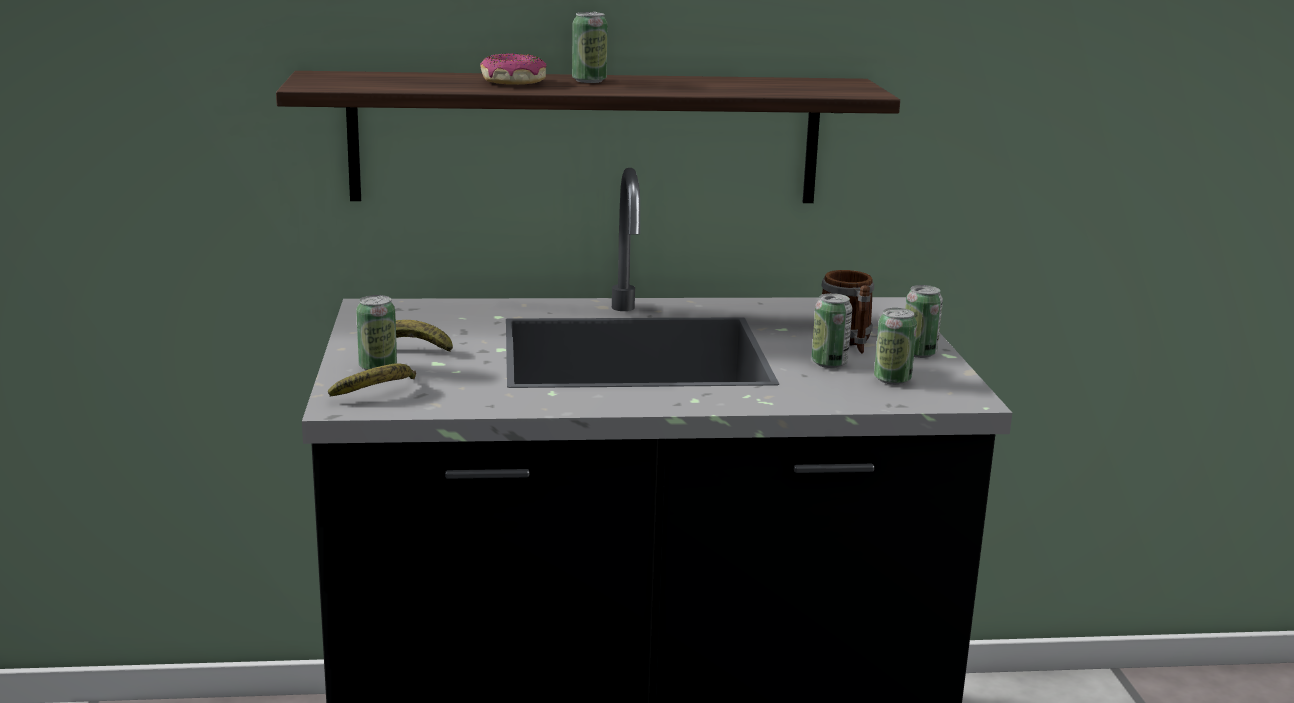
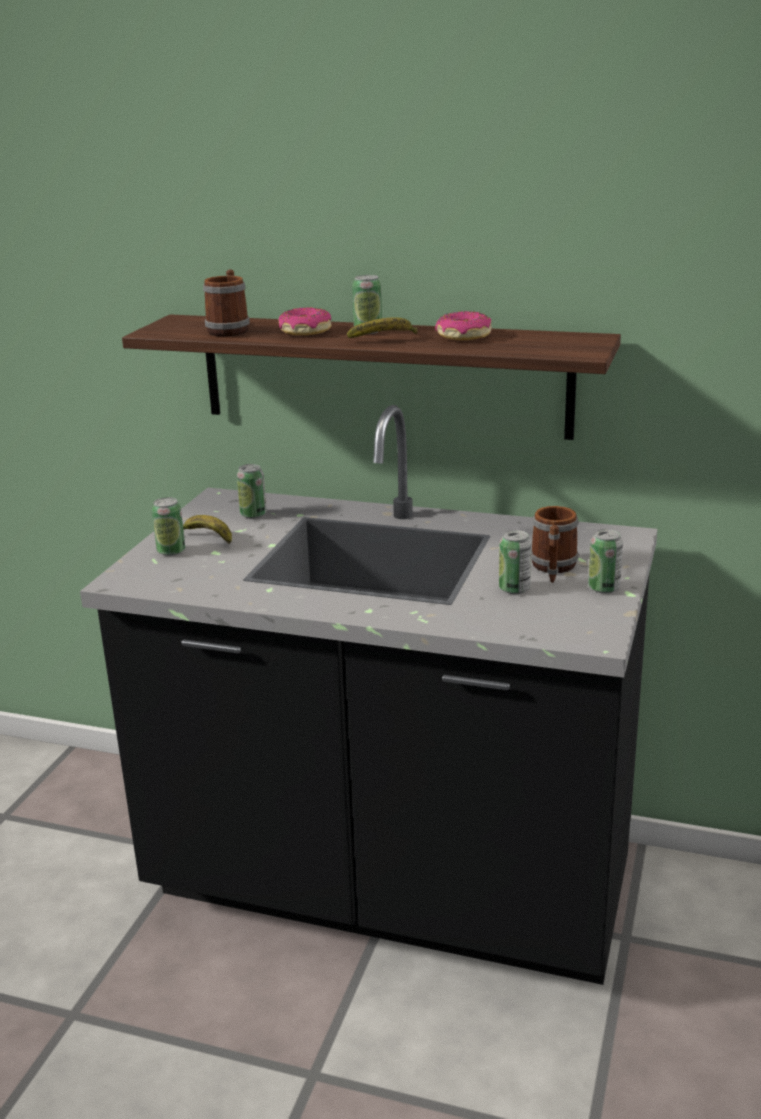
camera: 25 degrees right, 5 degrees up
banana [328,363,416,396] -> banana moved to [347,317,418,338]
can [874,308,917,385] -> can moved to [237,464,267,519]
none -> mug [203,269,250,336]
none -> donut [435,311,492,340]

